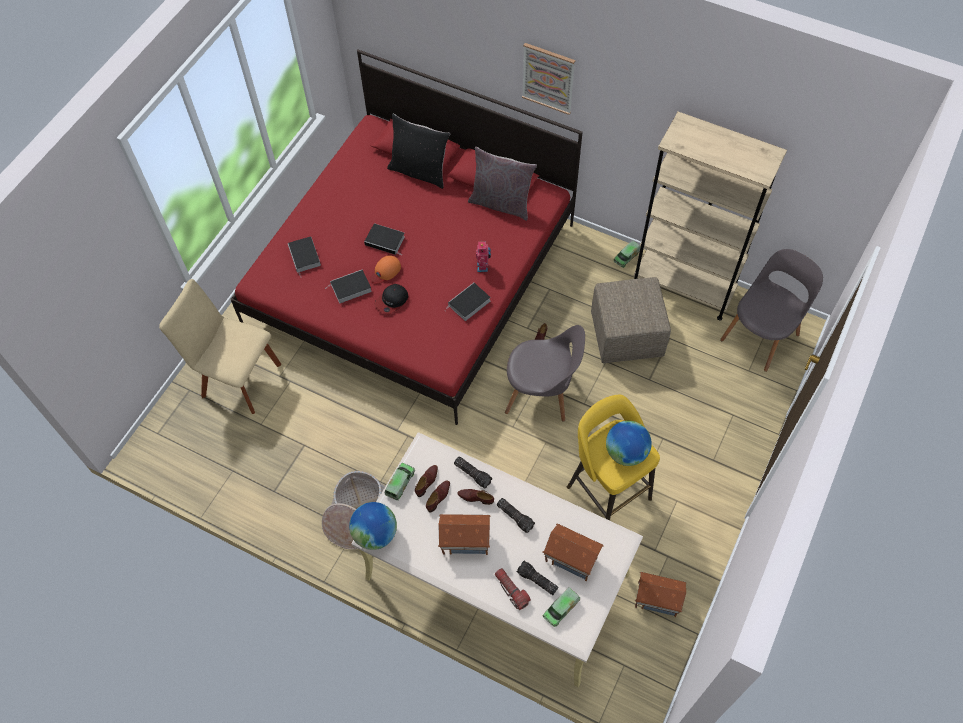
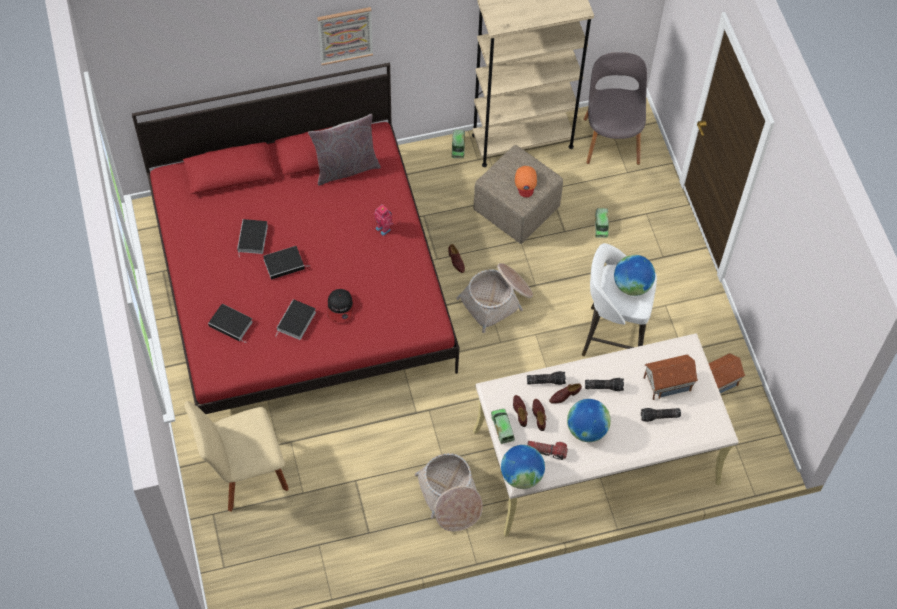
camera: 45 degrees left, 0 degrees up
orange cap [370,255,401,284] -> orange cap moved to [515,166,537,197]
black pillow [387,114,450,189] -> none
toy house [438,514,490,555] -> globe [567,399,611,442]
book [445,283,491,321] -> book moved to [237,219,268,258]
flashlight [494,568,531,610] -> flashlight moved to [527,441,568,460]
grey chair [505,325,585,422] -> basket [456,263,533,333]
toy truck [542,588,580,627] -> toy truck moved to [595,208,609,238]
yellow stool [567,395,660,521] -> white stool [582,243,657,356]

